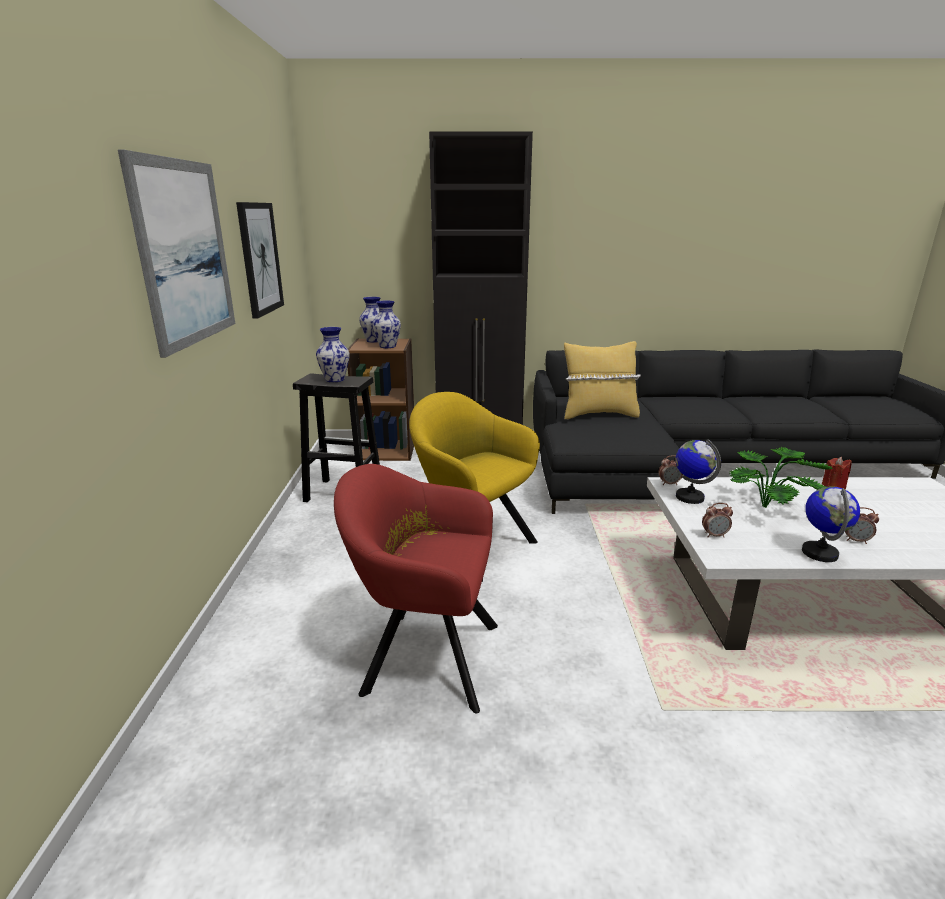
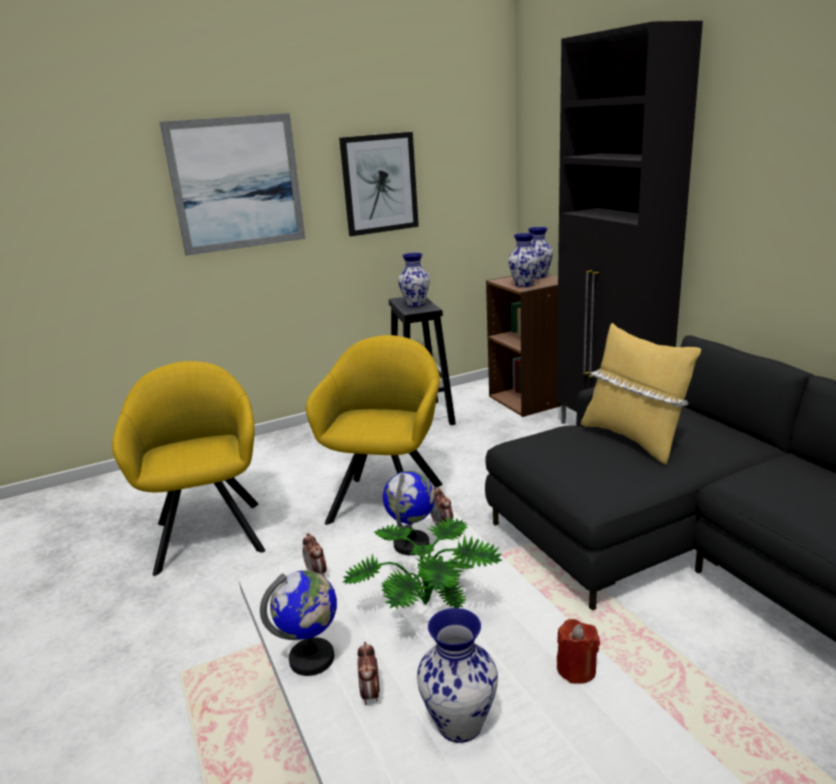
camera: 65 degrees right, 0 degrees up
red armchair [334,464,498,713] -> yellow armchair [112,361,265,576]
none -> vase [417,608,498,743]

